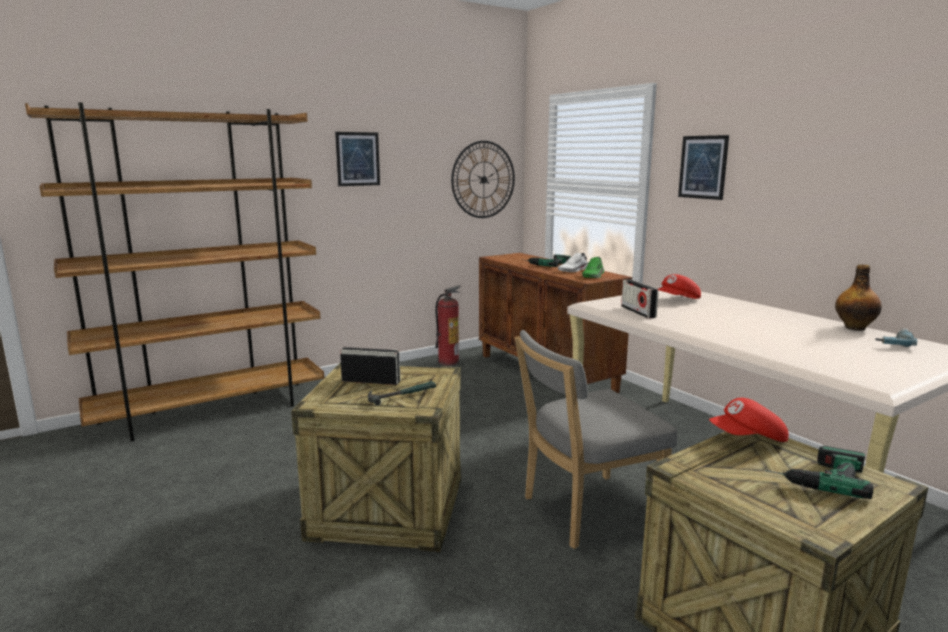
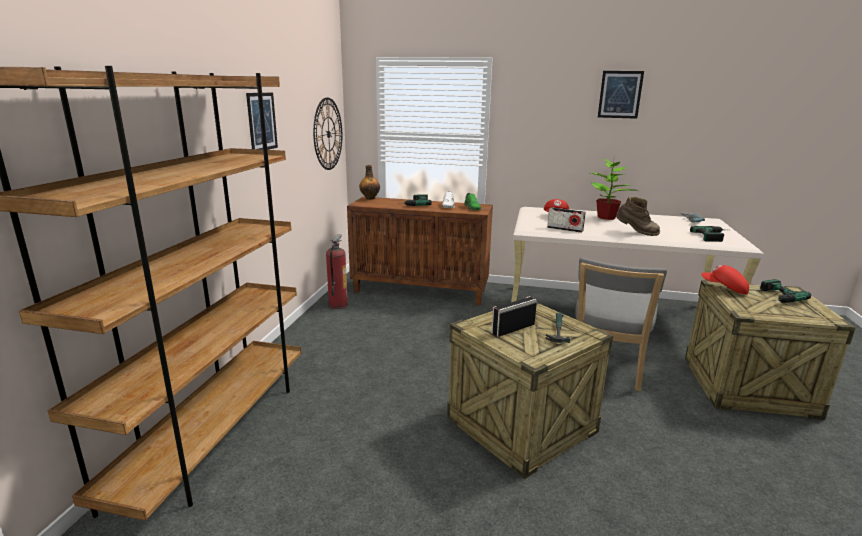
camera: 45 degrees left, 5 degrees up
picture [678,135,729,200] -> picture moved to [598,71,644,119]
red cap [709,398,789,442] -> red cap turned 90 degrees clockwise [701,265,749,295]
bottle [835,265,882,331] -> bottle moved to [359,165,380,200]
none -> potted plant [591,157,639,220]
none -> brown boot [616,197,660,236]
none -> power drill [690,226,724,242]

